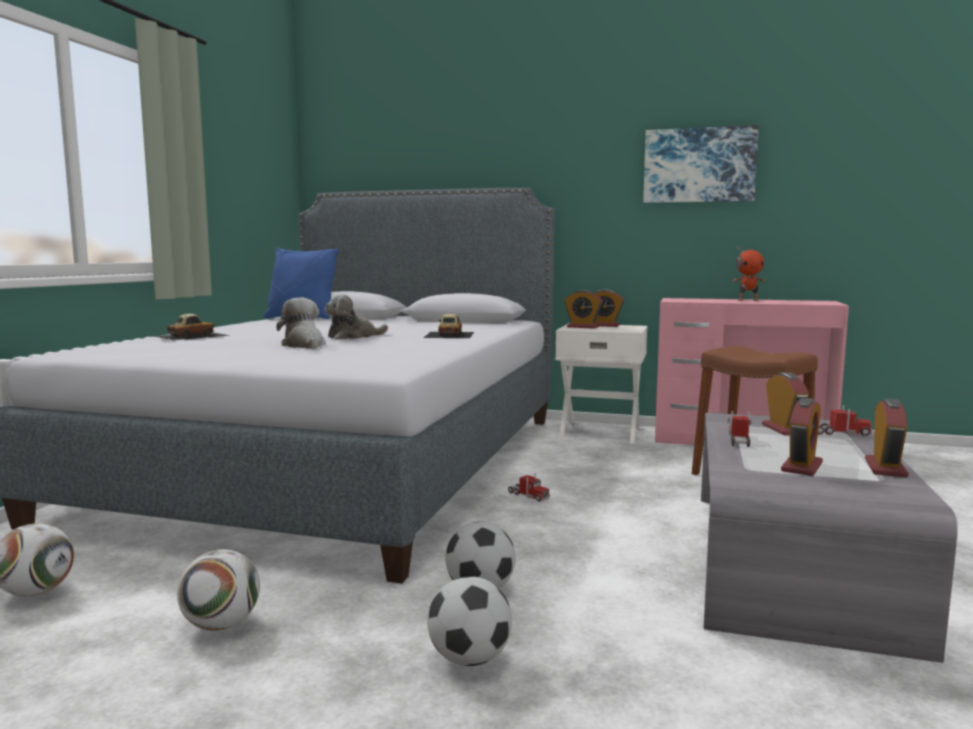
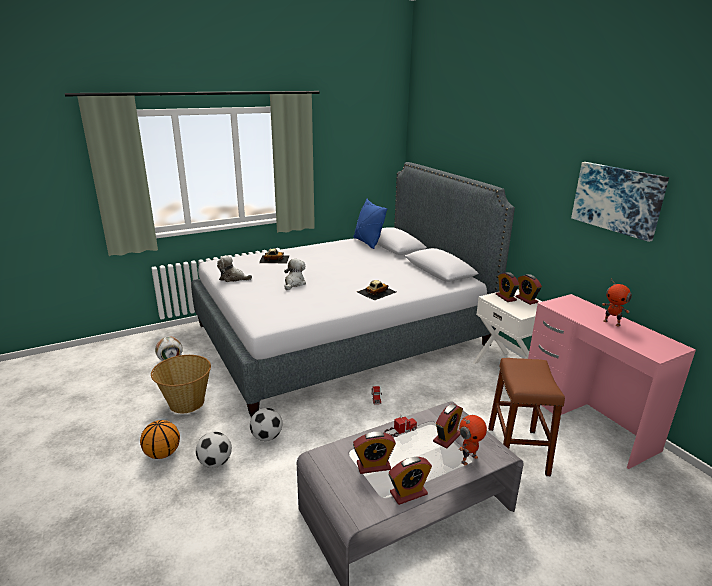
camera: 45 degrees right, 15 degrees up
football [177,549,260,631] -> basket [151,355,211,413]
plush toy [324,294,388,339] -> plush toy moved to [217,255,252,282]
toy truck [818,405,872,436] -> toy robot [459,415,487,465]
none -> basketball [140,420,180,459]

